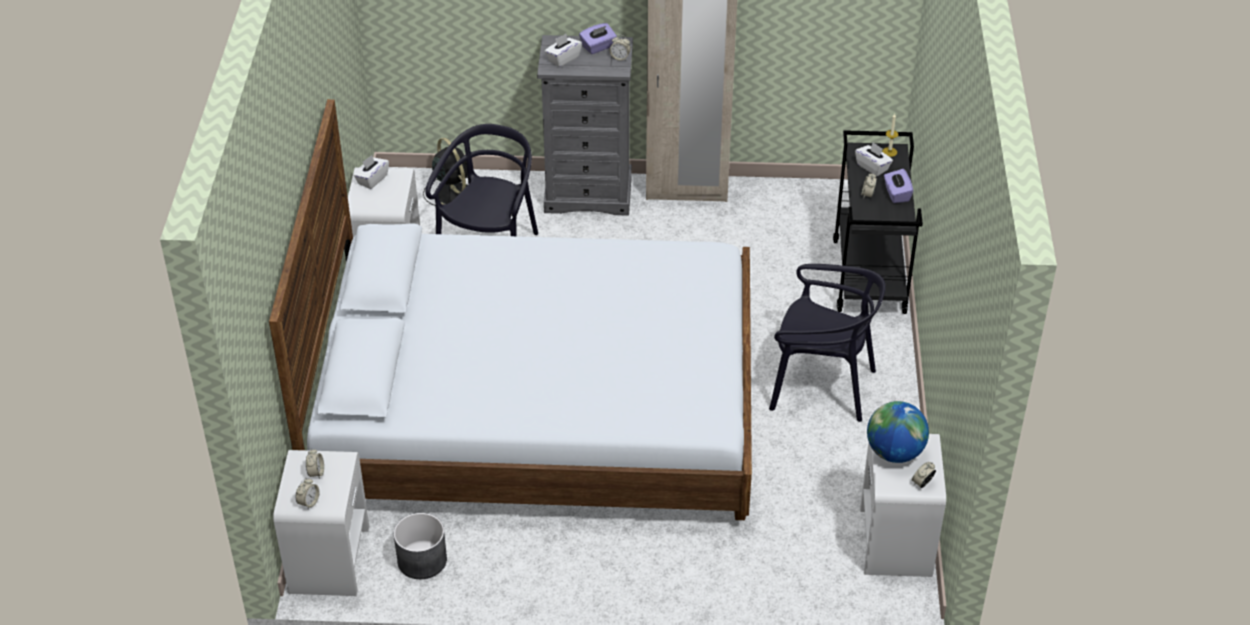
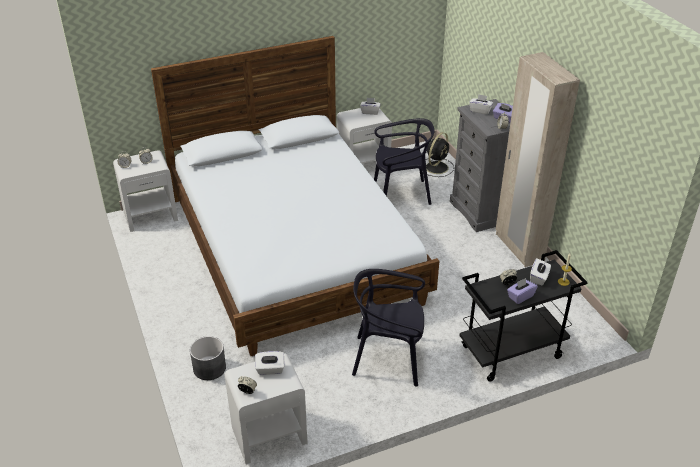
camera: 65 degrees right, 5 degrees down
grey planter [394,513,447,579] -> grey planter moved to [190,336,226,380]
black chair [769,264,886,422] -> black chair turned 105 degrees clockwise [352,269,425,387]
globe [867,401,929,463] -> white tissue box [255,351,284,375]

